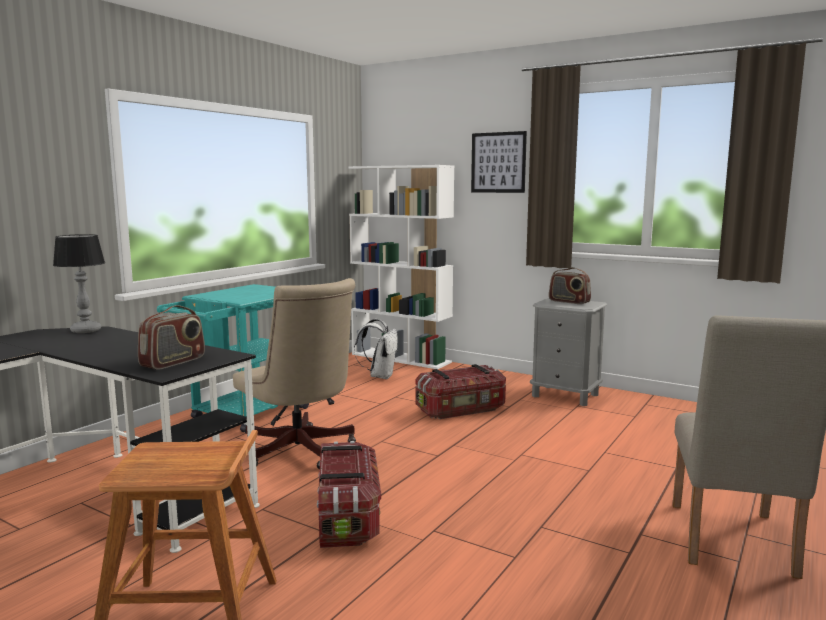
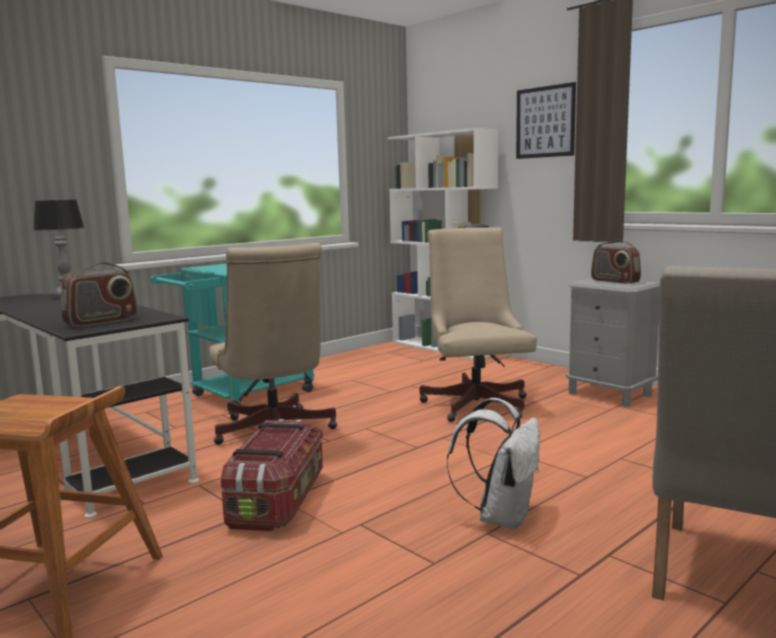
camera: 15 degrees right, 0 degrees up
white backpack [354,319,398,379] -> white backpack moved to [447,398,540,530]
storage box [416,364,506,419] -> beige office chair [420,227,537,422]

